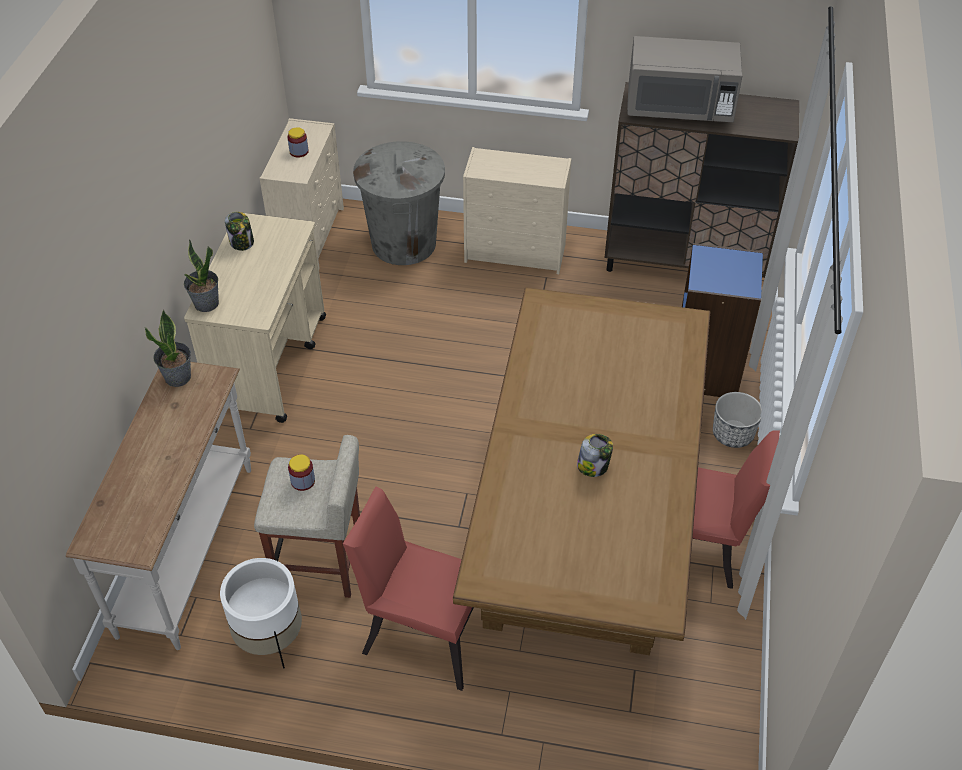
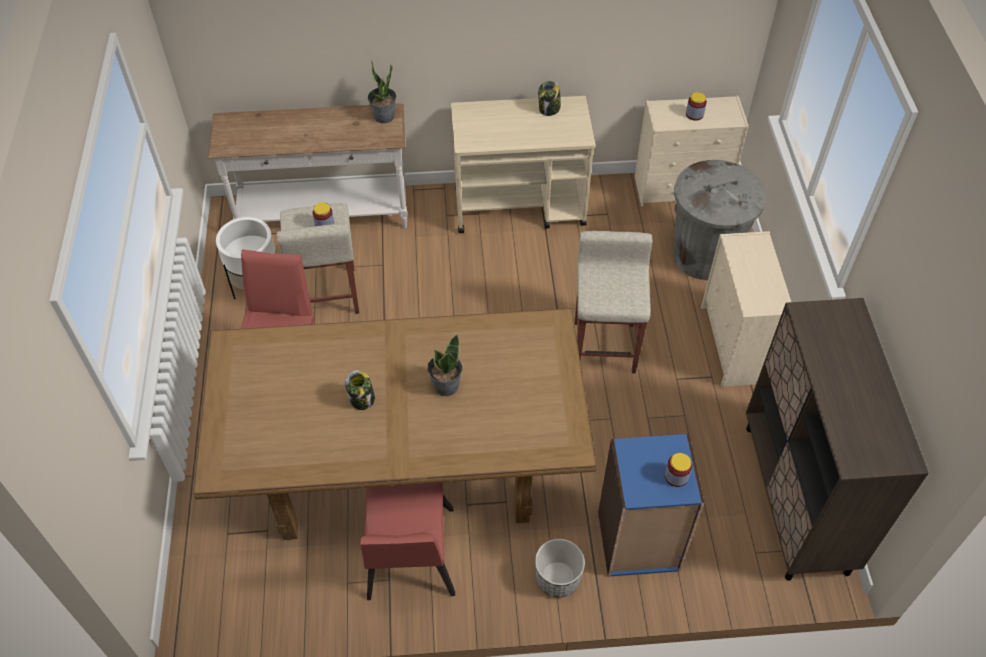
camera: 75 degrees right, 5 degrees up
potted plant [184,240,219,312] -> potted plant moved to [427,334,463,396]
grey microwave [627,36,742,122] -> none
none -> beige stool [575,231,652,373]
none -> jar [665,453,692,487]

